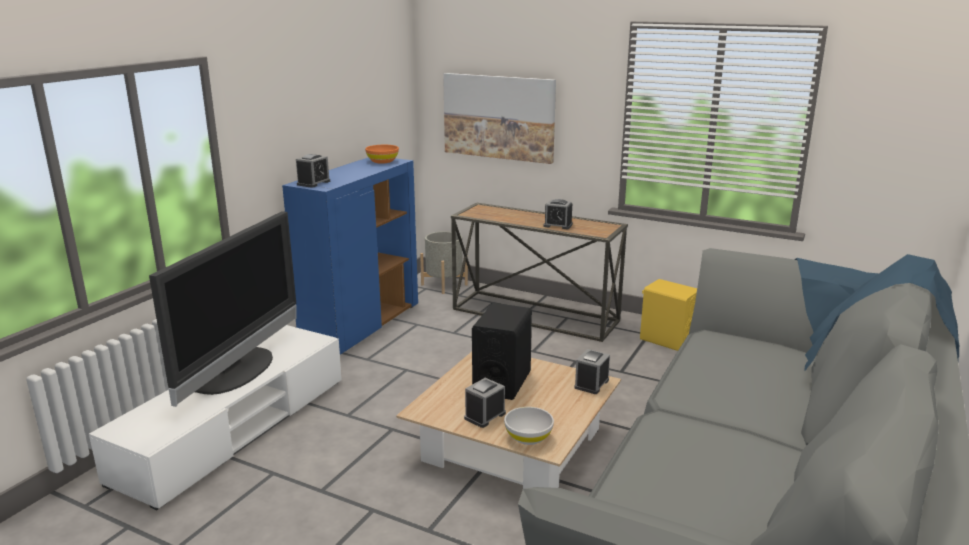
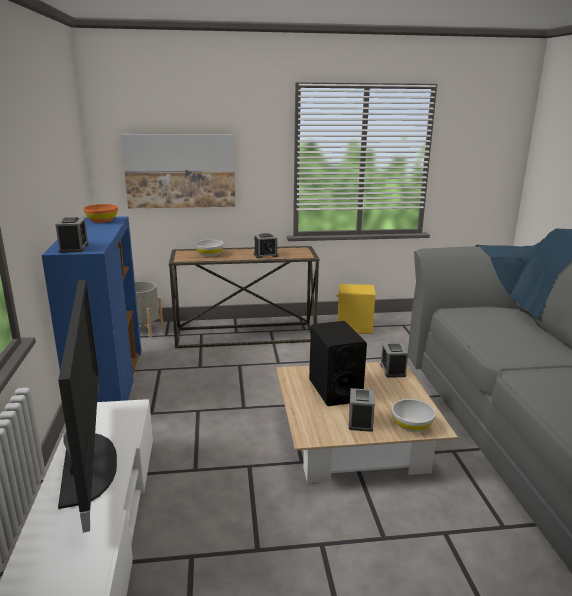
camera: 35 degrees left, 0 degrees up
none -> white bowl [195,240,224,257]

